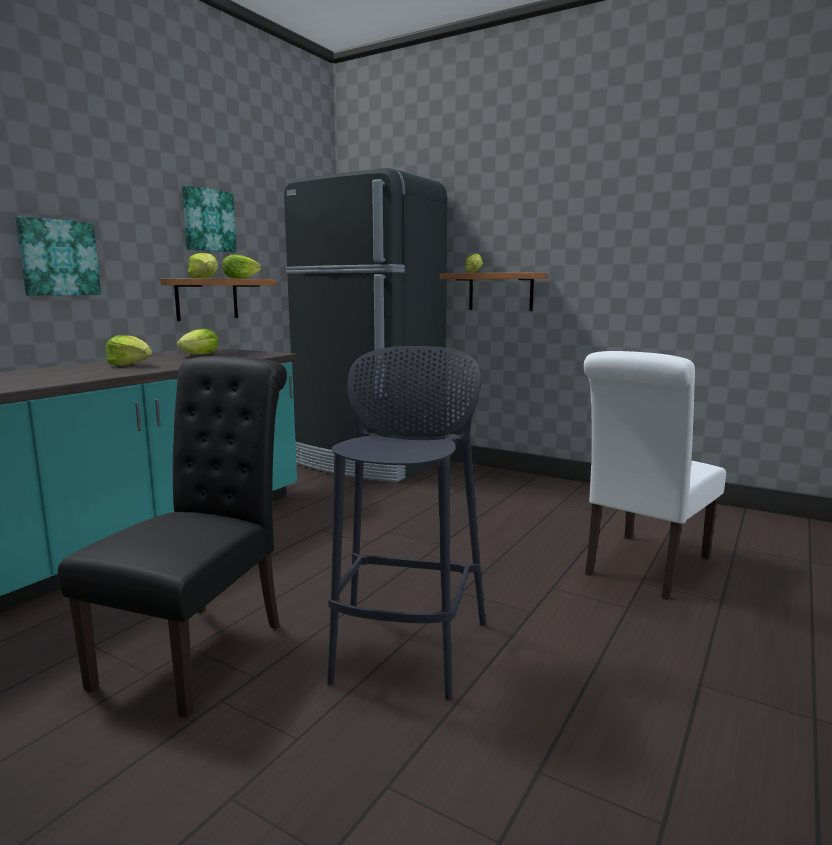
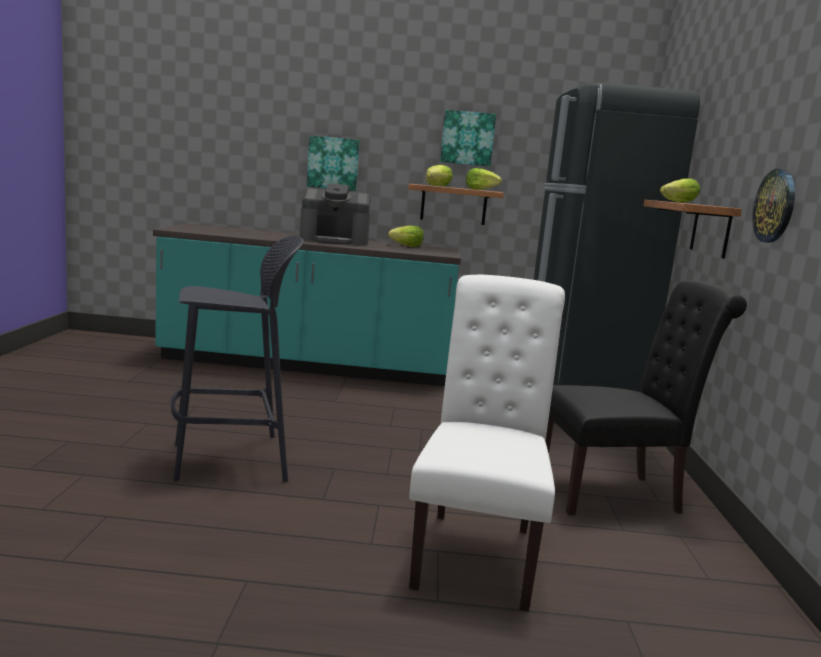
camera: 60 degrees right, 0 degrees up
black chair [58,356,287,719] -> black chair moved to [545,280,747,515]
lettuce [106,335,152,366] -> coffee machine [300,183,370,245]
white chair [583,351,726,600] -> white chair turned 90 degrees clockwise [409,275,565,611]
none -> wall clock [752,169,795,243]

